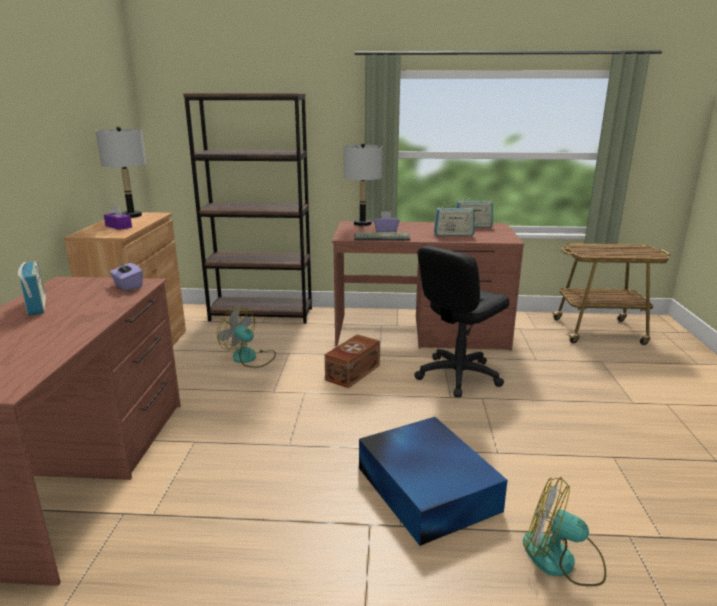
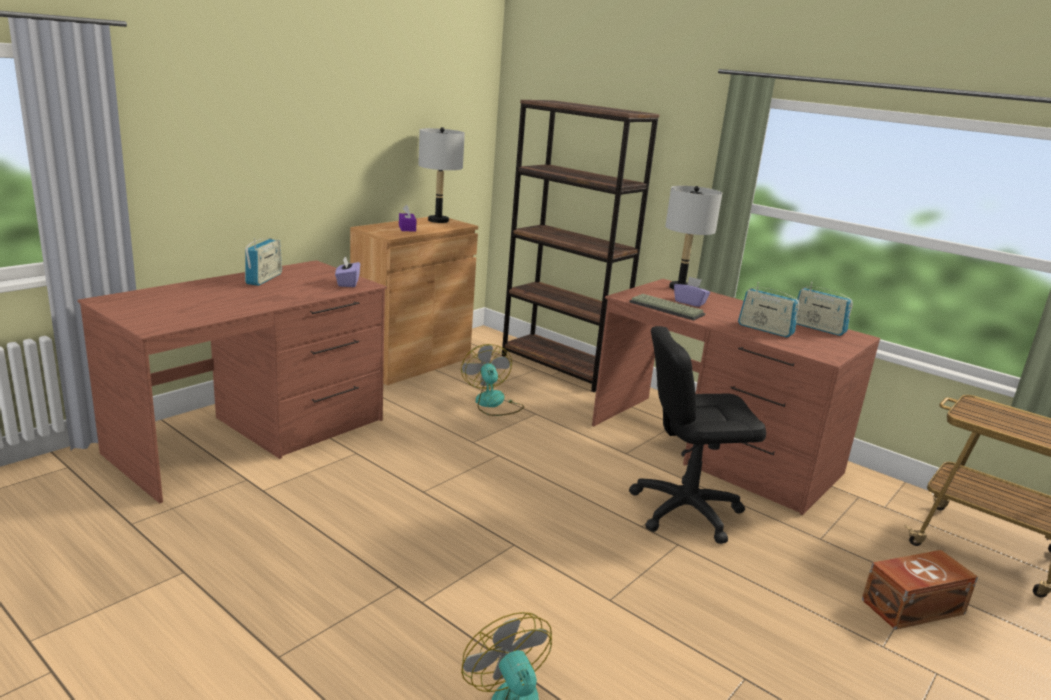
camera: 35 degrees right, 0 degrees up
brown storage box [324,335,380,388] -> brown storage box moved to [862,550,978,630]
blue storage box [359,417,508,546] -> none

